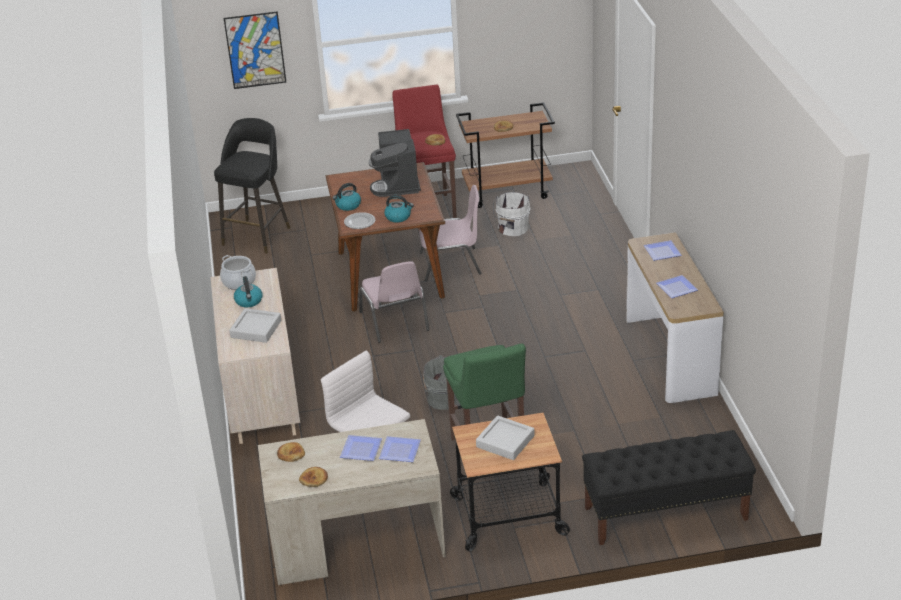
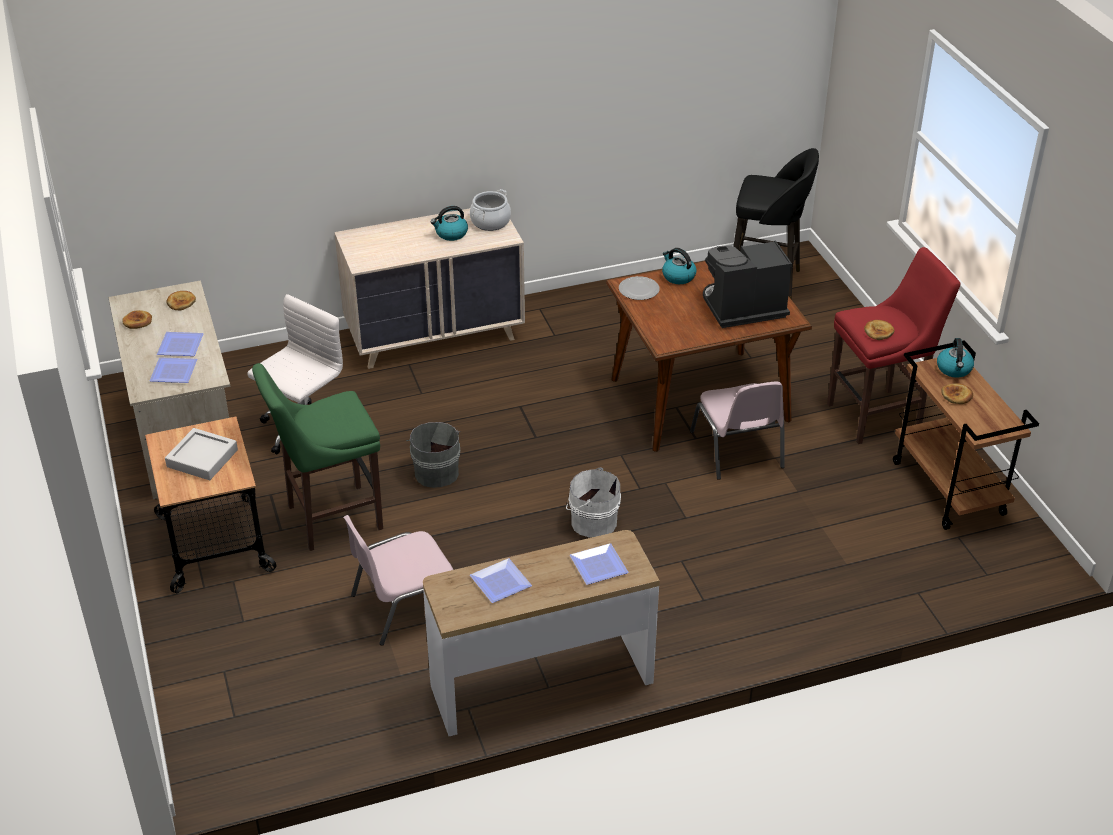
camera: 80 degrees right, 5 degrees up
picture [224,11,286,89] -> none
grey tray [229,308,281,343] -> none
pink chair [359,261,429,343] -> pink chair moved to [343,515,453,646]
kettle [384,195,414,222] -> kettle moved to [937,338,974,378]
white bucket [493,192,530,236] -> white bucket moved to [566,467,621,538]
black bench [582,430,756,545] -> none

